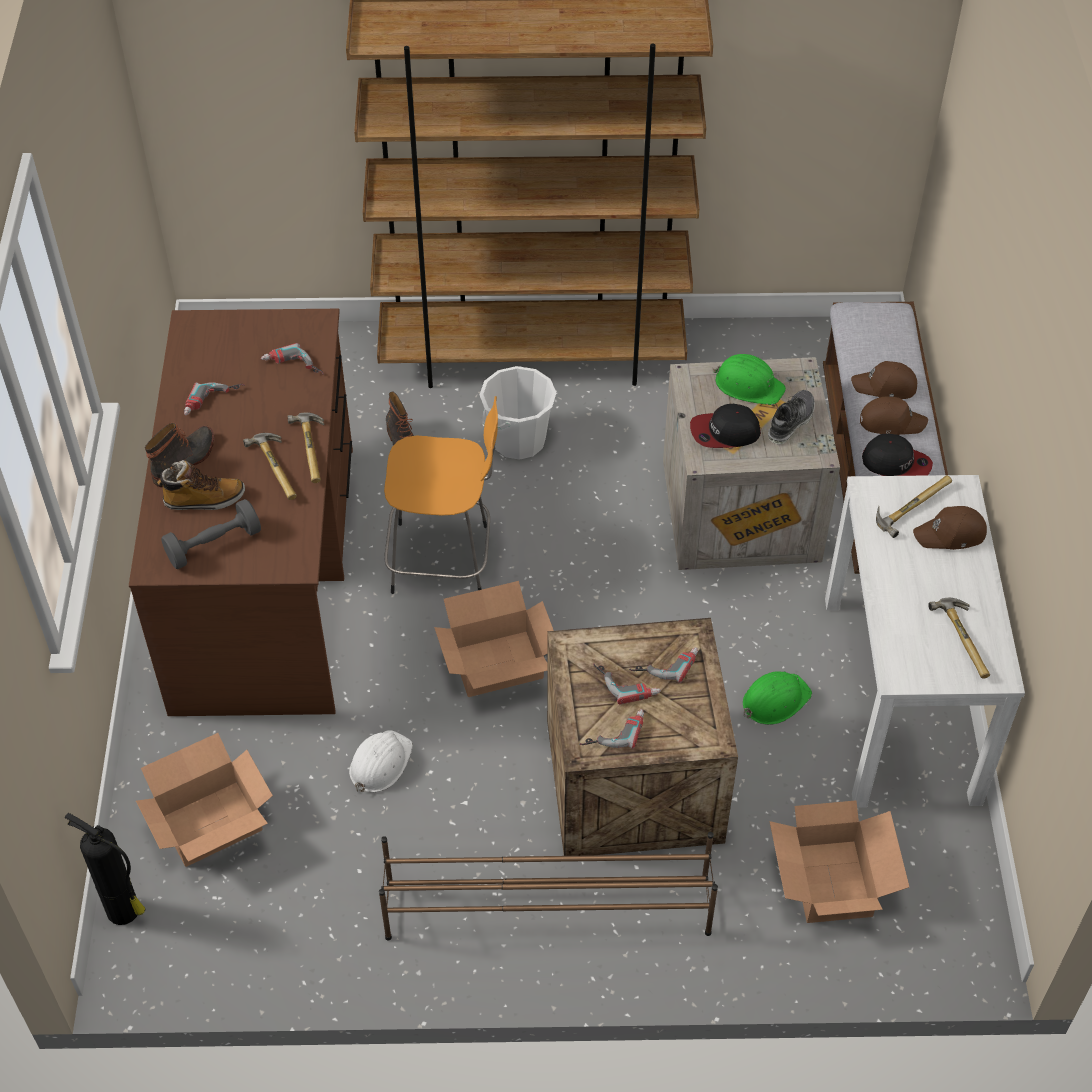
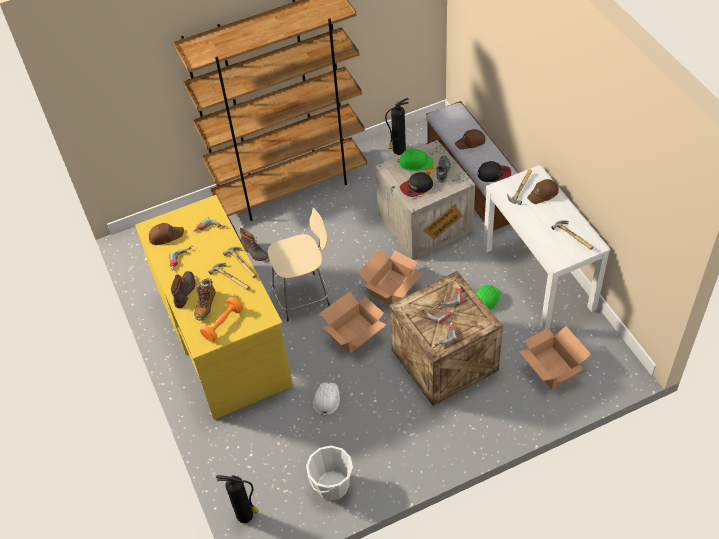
camera: 20 degrees left, 0 degrees up
brown desk [129,309,353,716] -> yellow desk [135,195,293,419]
cardboard box [136,733,273,867] -> cardboard box moved to [358,248,424,305]
boot [157,460,245,510] -> boot turned 135 degrees clockwise [194,279,216,321]
grey dumbbell [161,499,261,569] -> orange dumbbell [200,297,243,342]
brown shoe rack [379,832,718,941] -> none
orange stool [384,396,498,594] -> beige stool [268,208,330,322]
white bucket [480,366,556,460] -> white bucket moved to [306,445,353,501]
brown cap [860,397,928,435] -> brown cap moved to [149,223,184,245]
none -> fire extinguisher [385,98,409,155]

